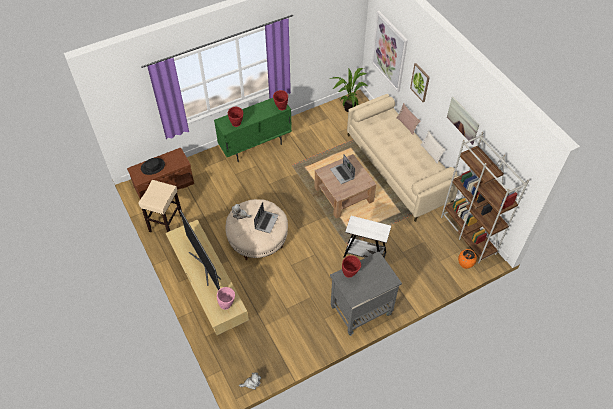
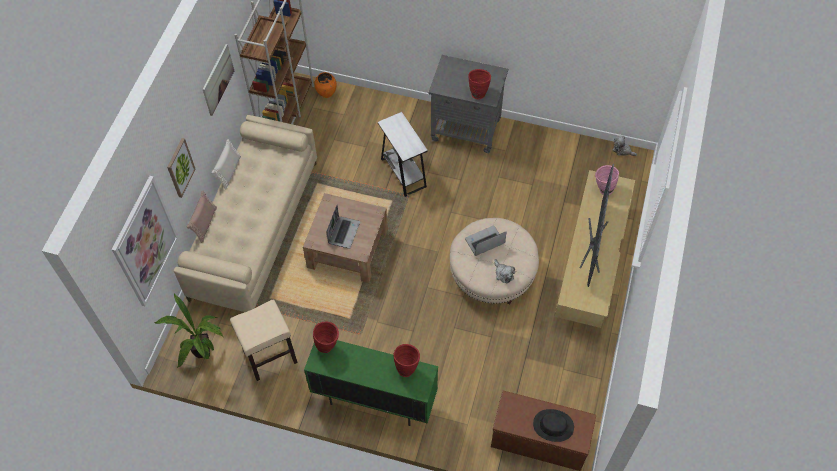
camera: 135 degrees left, 5 degrees up
beige stool [138,180,182,232] -> beige stool moved to [230,300,298,381]

